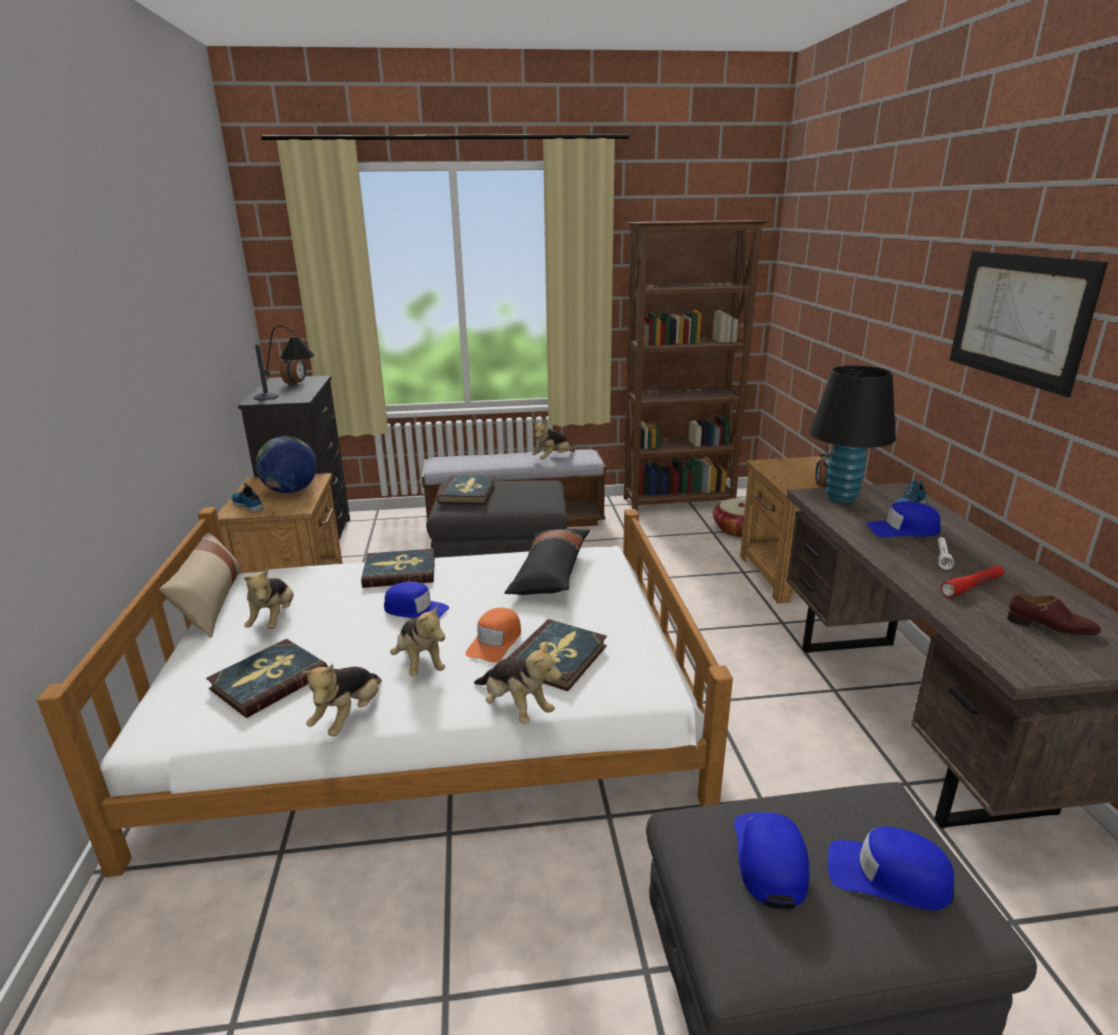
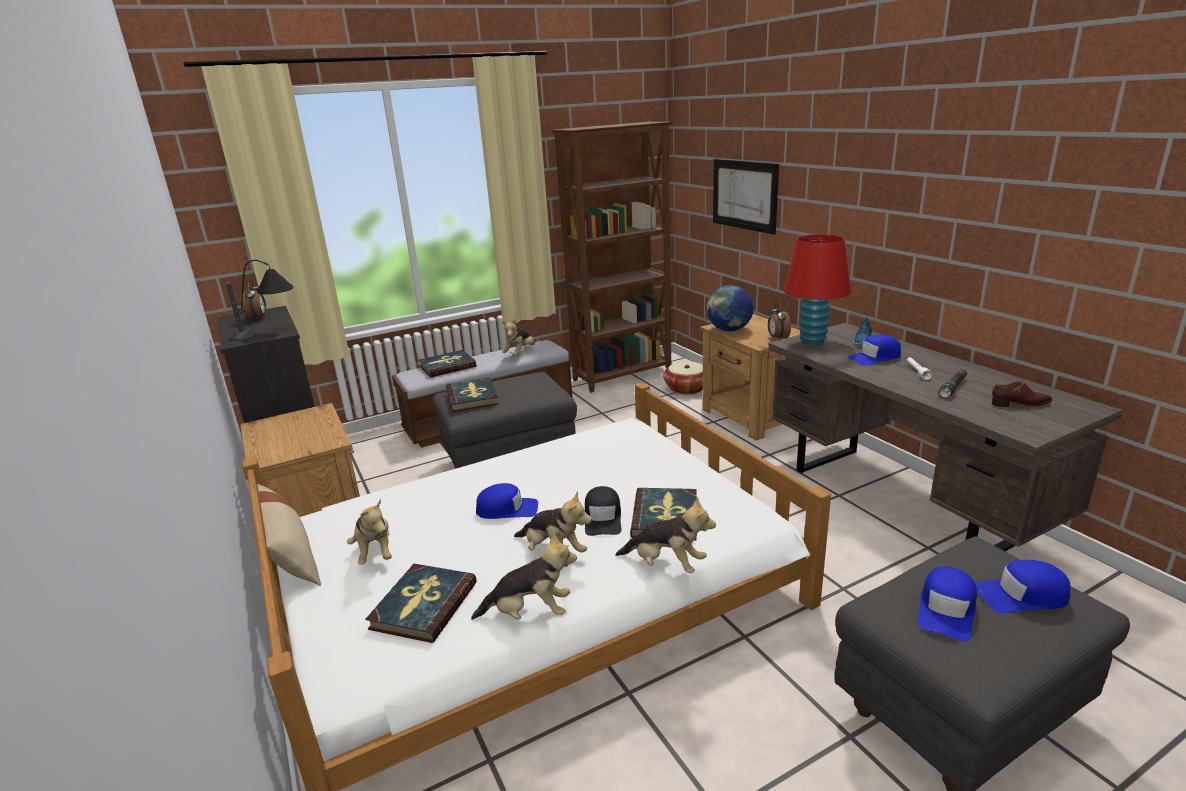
camera: 20 degrees left, 0 degrees up
shoe [231,483,264,513] -> none
globe [256,436,317,493] -> globe moved to [707,285,754,331]
plush toy [302,664,382,736] -> plush toy turned 90 degrees counterclockwise [471,532,577,620]
book [361,549,435,588] -> book moved to [418,350,476,378]
orange cap [465,607,521,663] -> black cap [585,486,621,536]
black pillow [504,528,590,595] -> none
blue cap [734,812,810,909] -> blue cap turned 135 degrees counterclockwise [917,566,977,641]
black table lamp [810,365,896,503] -> red table lamp [783,234,851,346]
red flashlight [941,565,1004,597] -> black flashlight [939,369,967,398]
picture [950,251,1108,397] -> picture moved to [713,159,779,235]

